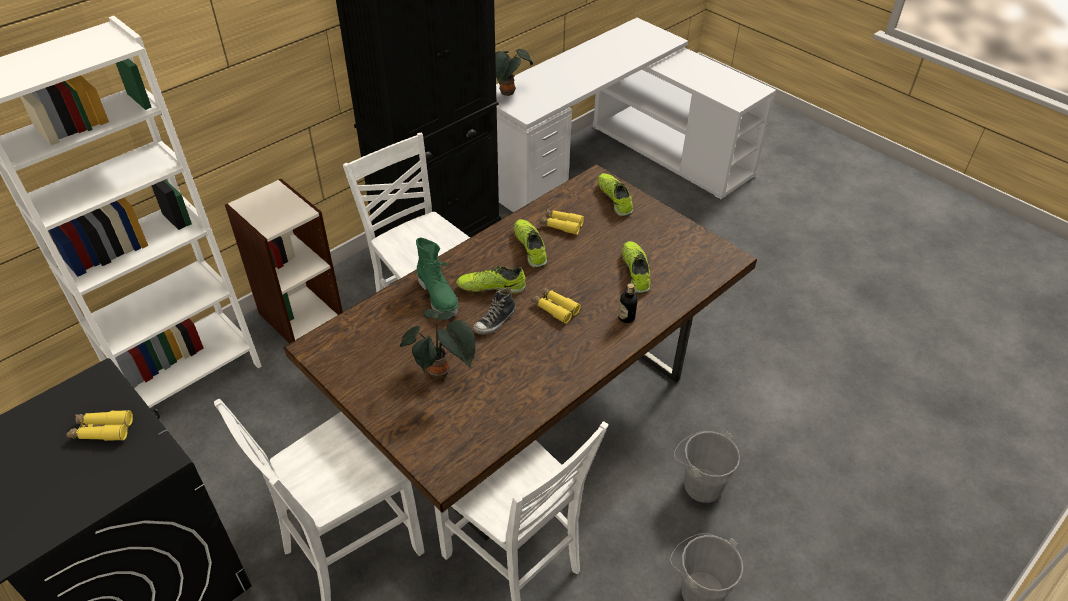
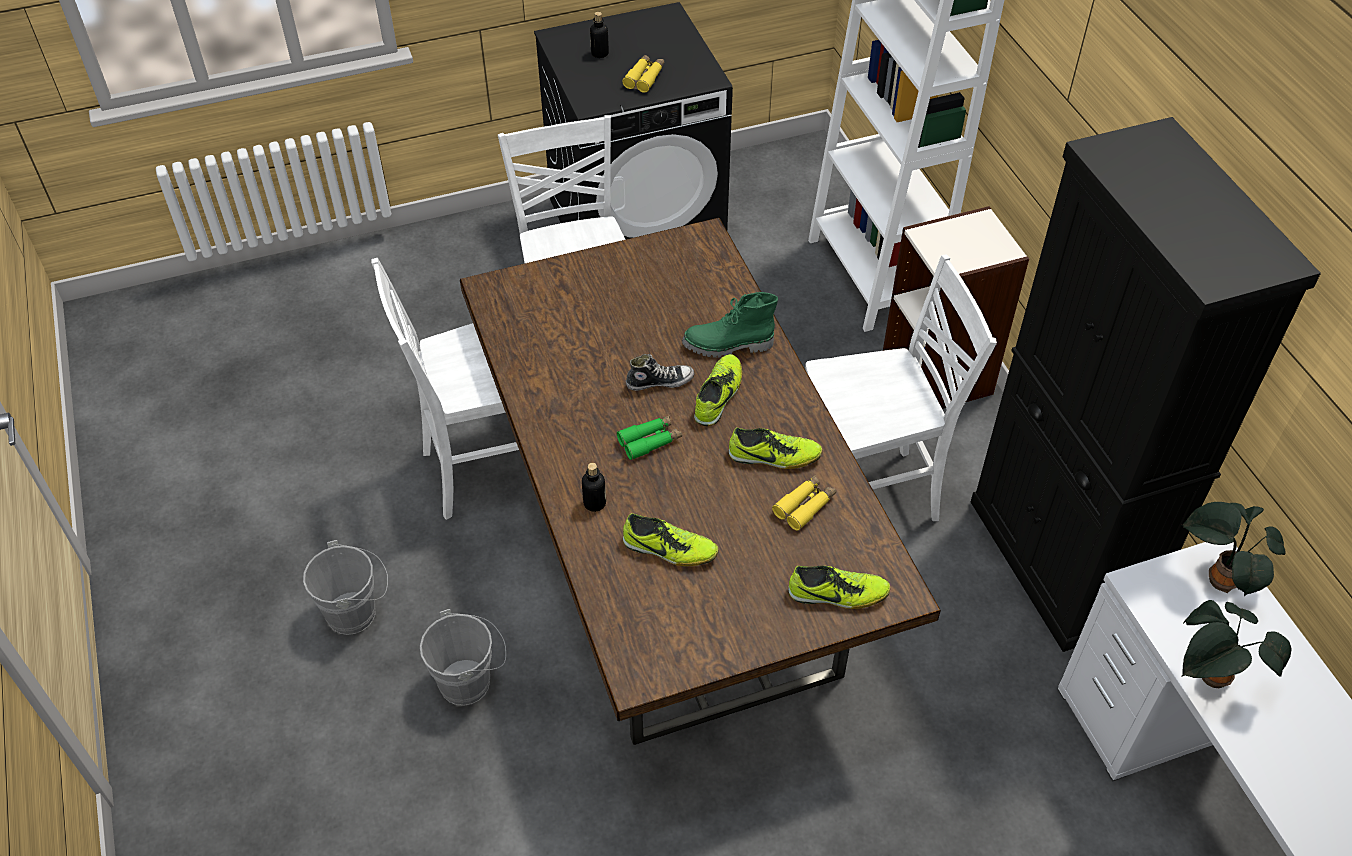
camera: 115 degrees right, 5 degrees up
potted plant [400,309,475,379] -> potted plant moved to [1181,600,1291,688]
shoe [473,287,516,334] -> shoe turned 105 degrees clockwise [626,354,694,391]
yellow binoculars [531,287,581,324] -> green binoculars [617,415,682,460]
none -> bottle [590,12,609,58]

